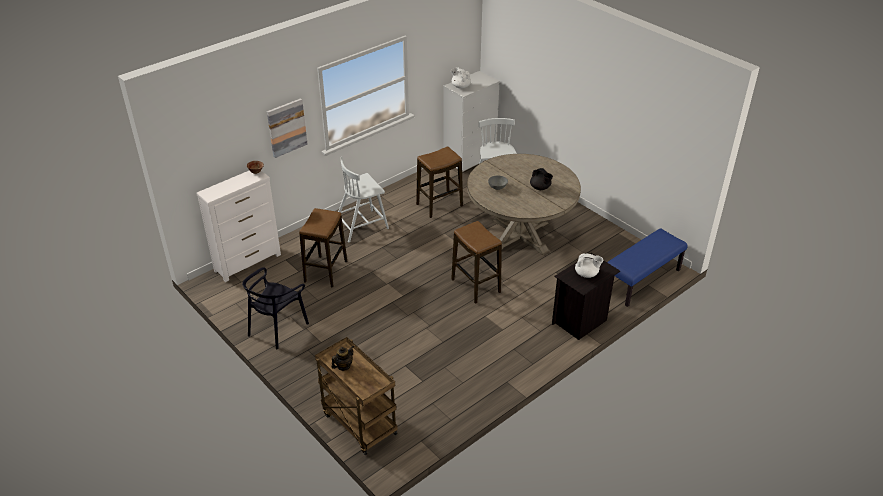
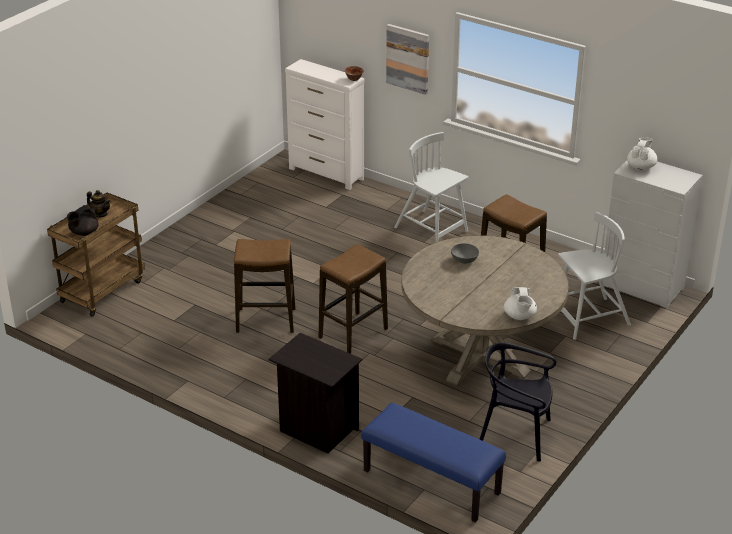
camera: 75 degrees right, 5 degrees down
black chair [242,267,309,349] -> black chair moved to [480,343,556,462]
stool [299,208,347,288] -> stool moved to [234,239,296,333]
black teapot [530,168,553,190] -> black teapot moved to [67,205,98,236]
white teapot [575,253,603,278] -> white teapot moved to [504,287,537,320]

